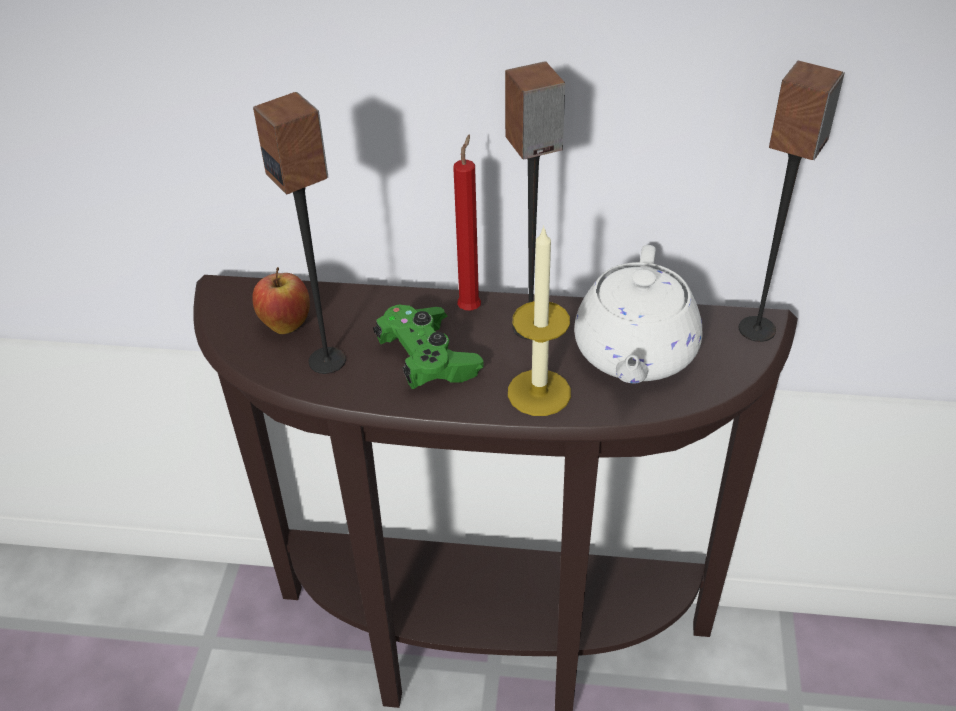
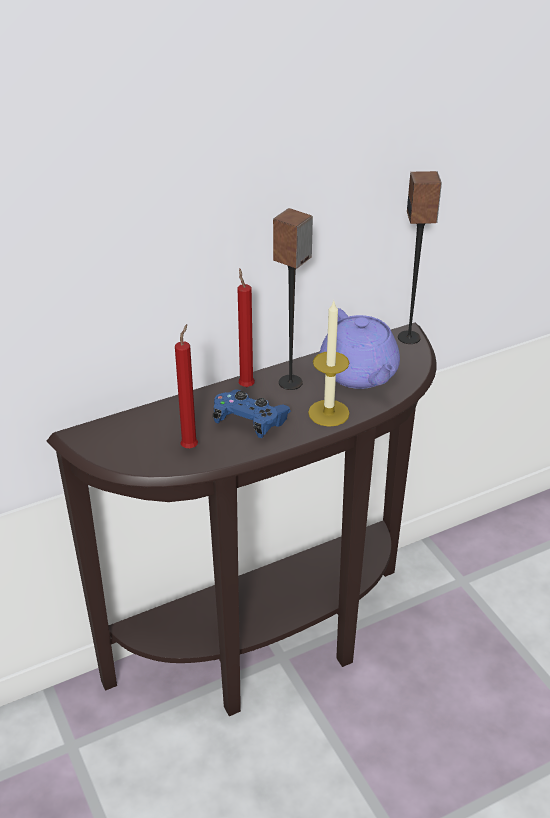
camera: 35 degrees left, 5 degrees down
apple [252,267,310,334] -> none
speaker [253,92,346,374] -> red candle [175,324,198,449]
green game controller [373,304,484,389] -> blue game controller [213,389,291,438]
white teapot [574,245,703,383] -> purple teapot [319,308,400,389]

